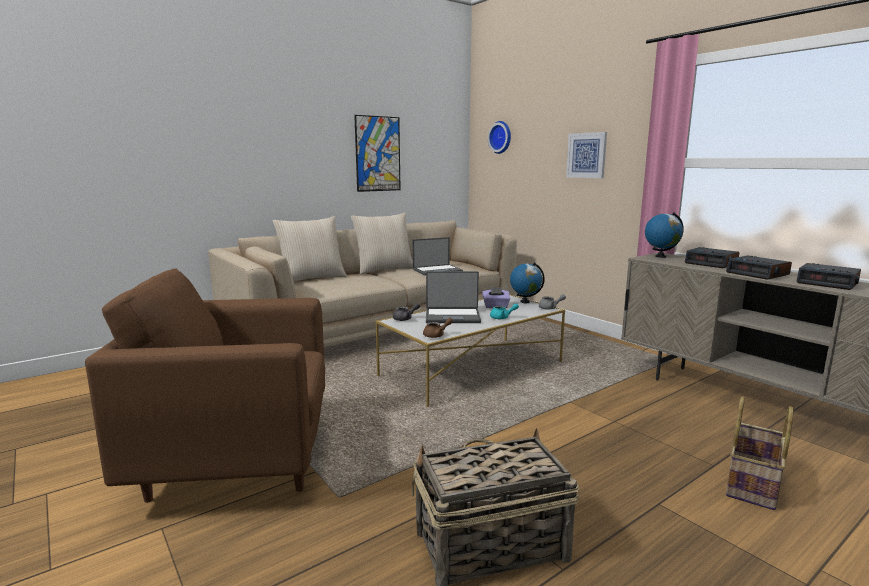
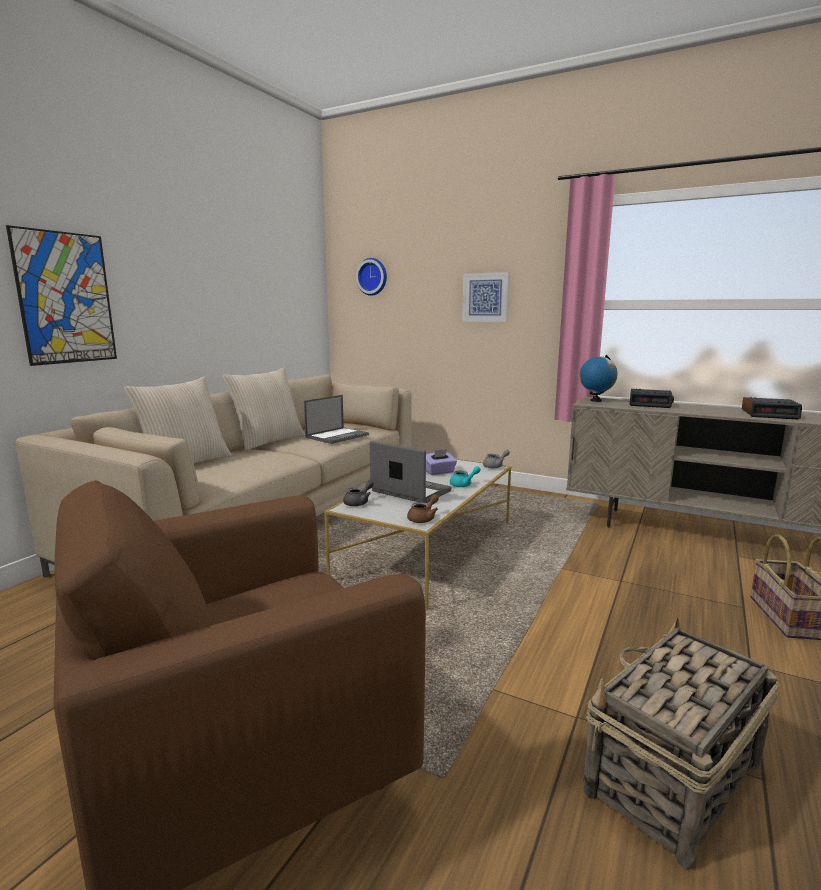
camera: 25 degrees left, 0 degrees up
picture [354,115,401,192] -> picture moved to [6,225,117,366]
laptop [426,271,481,323] -> laptop turned 120 degrees counterclockwise [370,441,452,503]
globe [510,263,545,303] -> none
alarm clock [726,256,792,280] -> none

